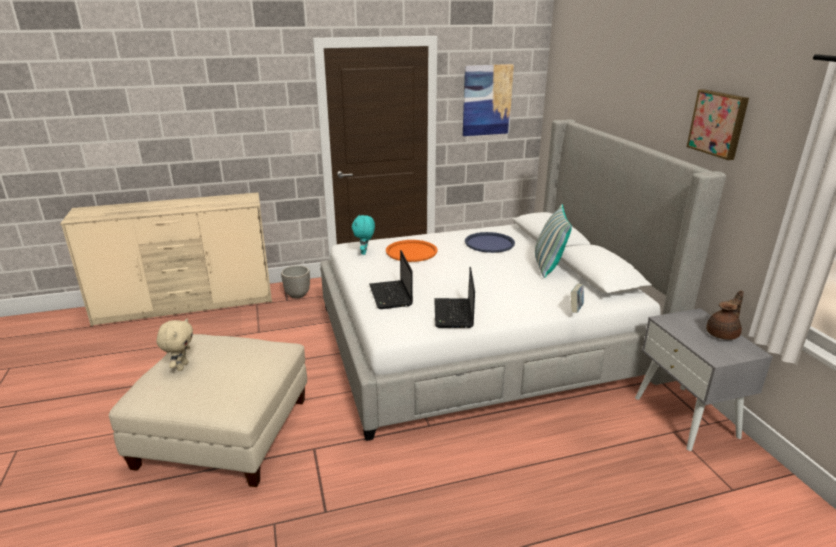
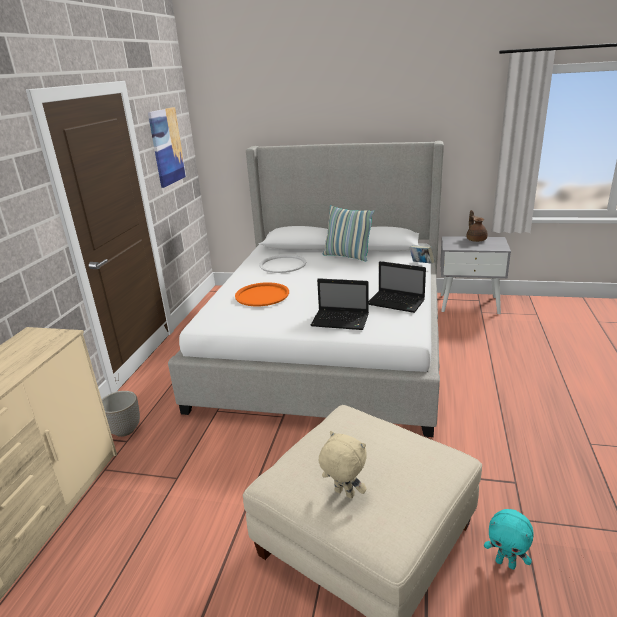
camera: 60 degrees left, 0 degrees up
turquoise plush toy [352,215,375,255] -> turquoise plush toy moved to [484,509,533,570]
blue tray [465,232,515,253] -> white tray [259,255,306,273]
picture [687,89,749,160] -> none

